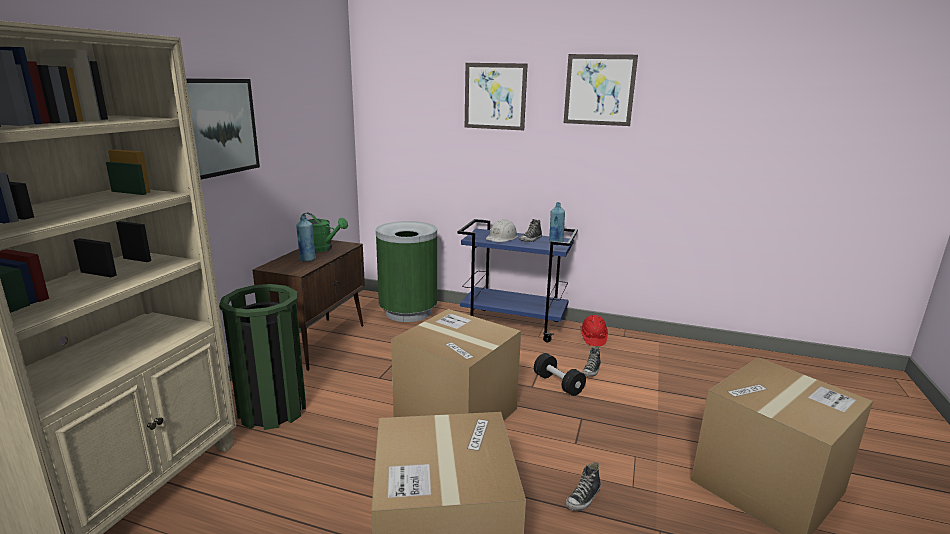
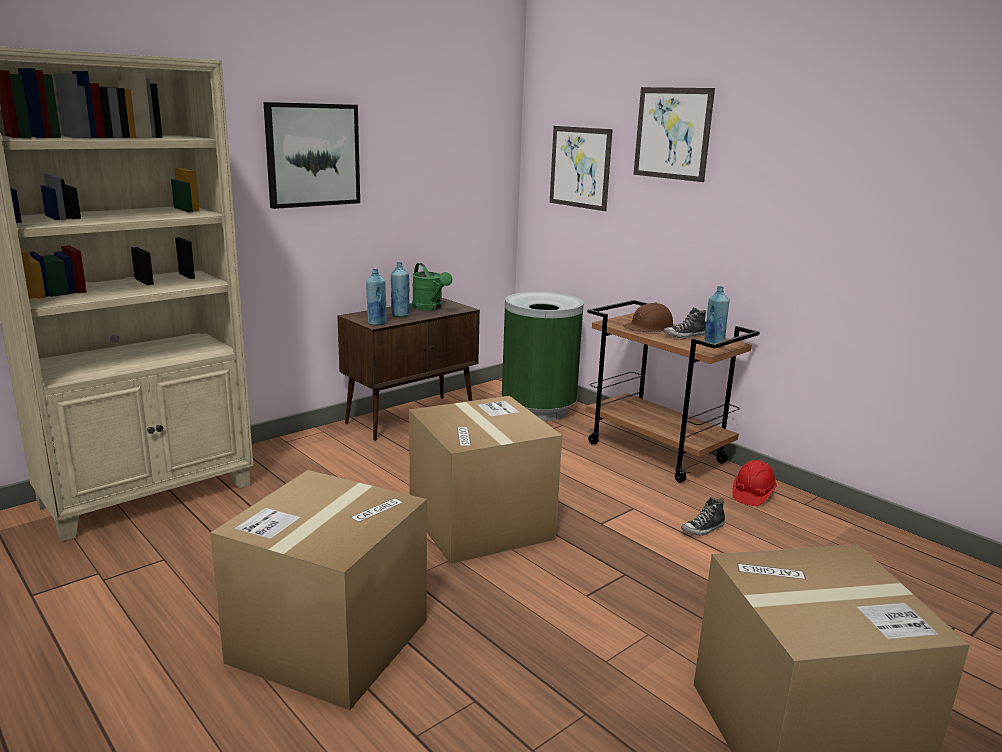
camera: 30 degrees right, 0 degrees up
green trash can [219,284,306,430] -> none
blue cart [457,219,578,342] -> brown cart [586,300,760,483]
white hard hat [486,219,518,242] -> brown hard hat [623,302,673,332]
black dumbbell [534,353,586,396] -> none
picture [564,54,638,126] -> picture moved to [550,126,613,211]
shoe [565,462,601,511] -> none
none -> blue bottle [366,269,387,326]

